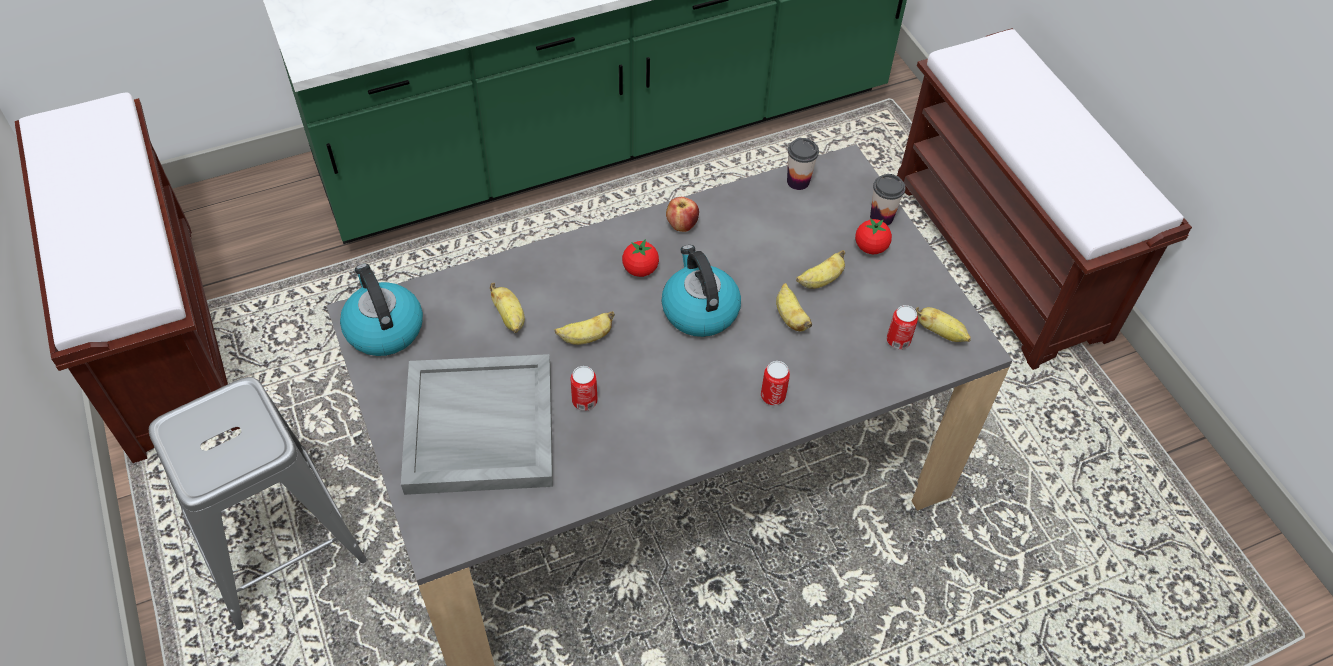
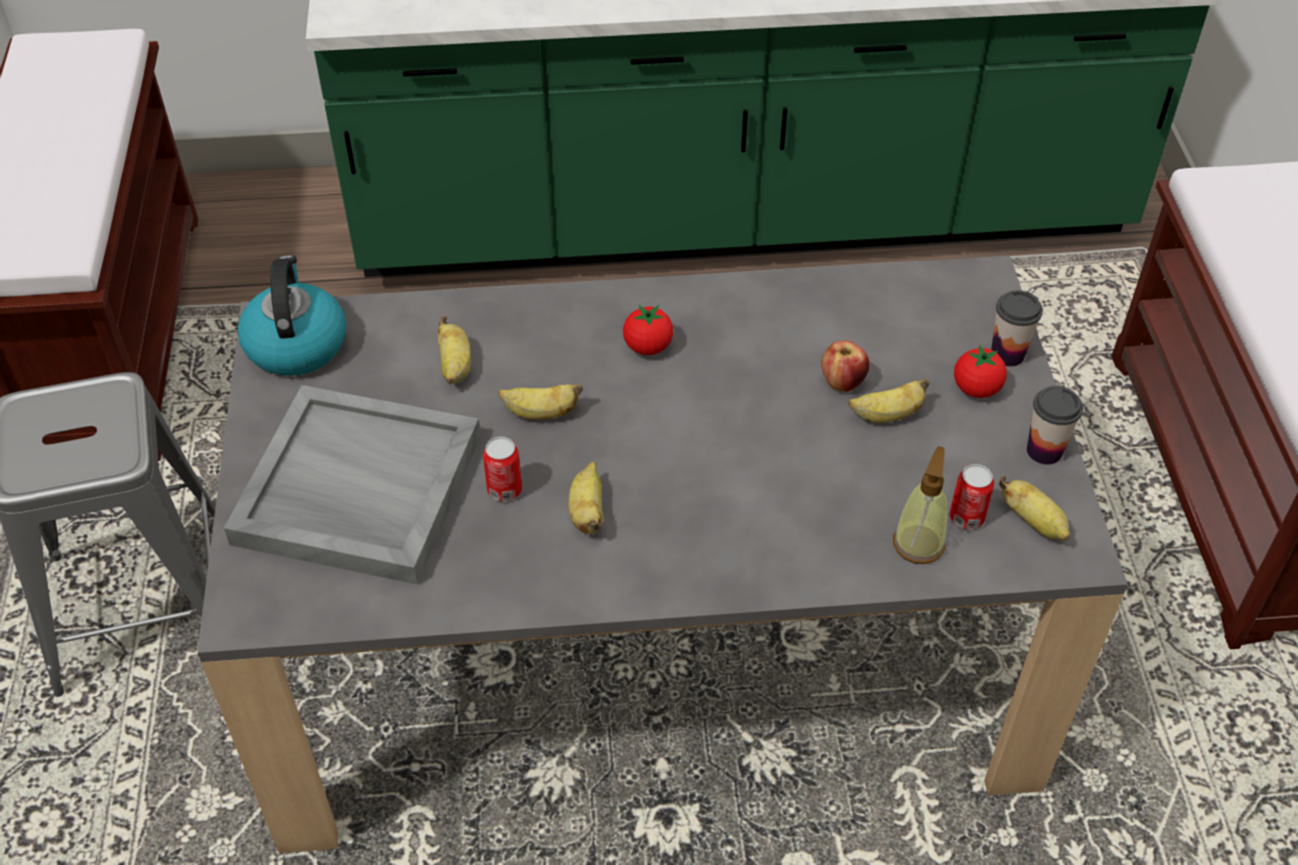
camera: 20 degrees right, 5 degrees down
kettle [662,245,741,337] -> none
apple [666,197,699,232] -> apple moved to [821,340,870,392]
can [761,361,790,405] -> none
banana [776,283,812,331] -> banana moved to [568,462,603,534]
cup [787,138,819,190] -> cup moved to [1027,386,1083,465]
none -> soap dispenser [893,446,948,564]

